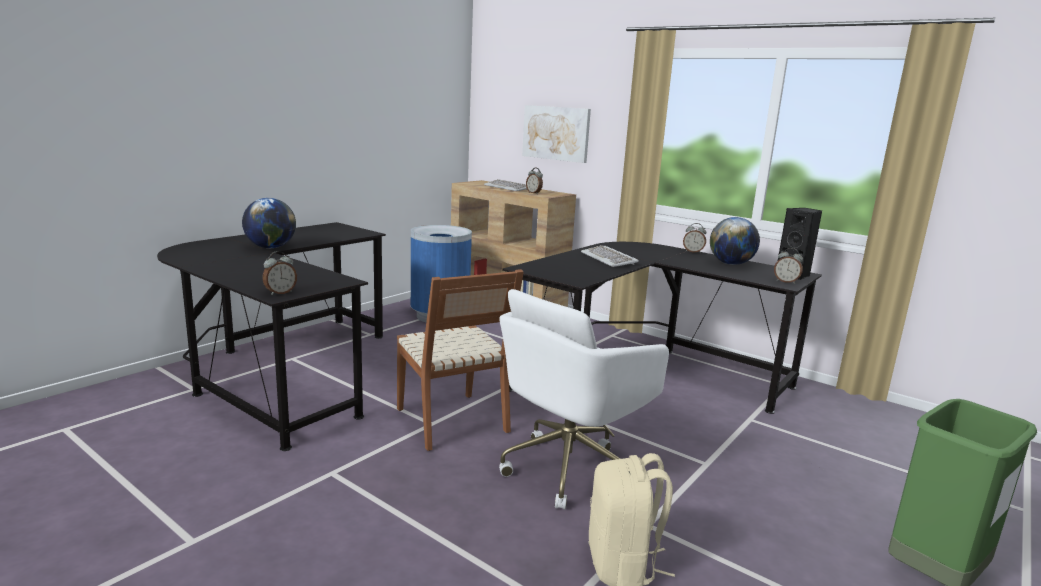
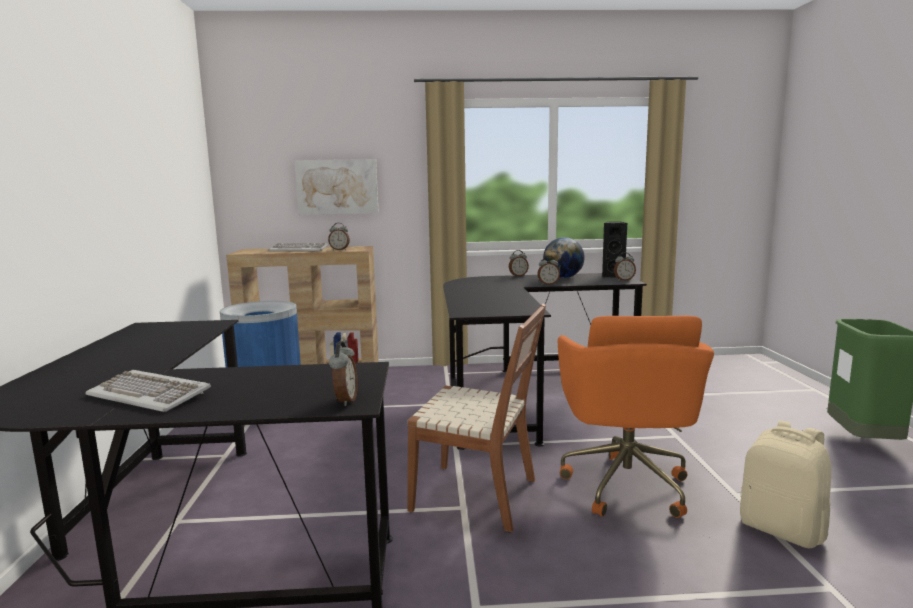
camera: 40 degrees left, 5 degrees down
globe [242,198,296,248] -> none
white office chair [499,289,669,509] -> orange office chair [558,316,714,518]
keyboard [581,245,639,267] -> keyboard moved to [85,370,211,412]
none -> alarm clock [537,256,560,285]

